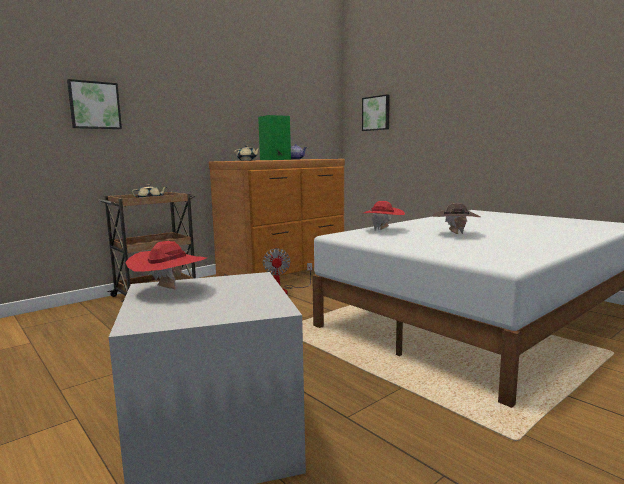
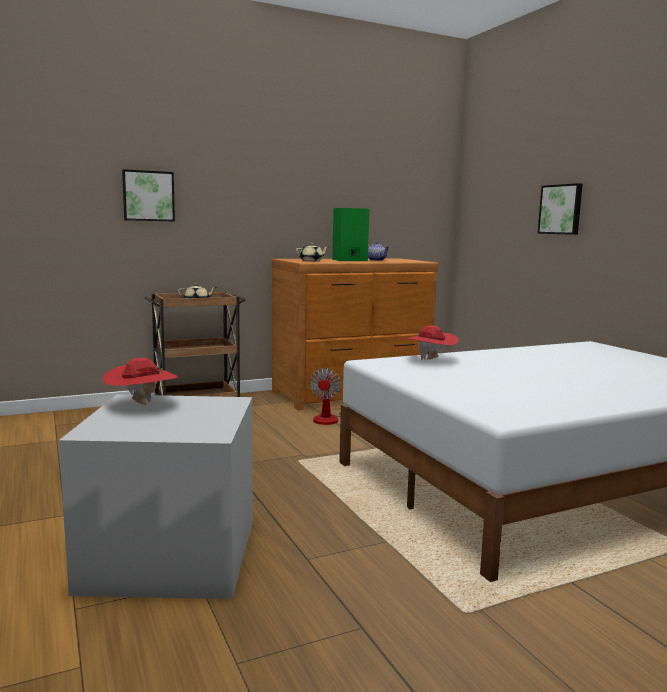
camera: 15 degrees right, 0 degrees up
picture [362,94,390,131] -> picture moved to [538,183,583,235]
brown hat [432,203,480,234] -> none

